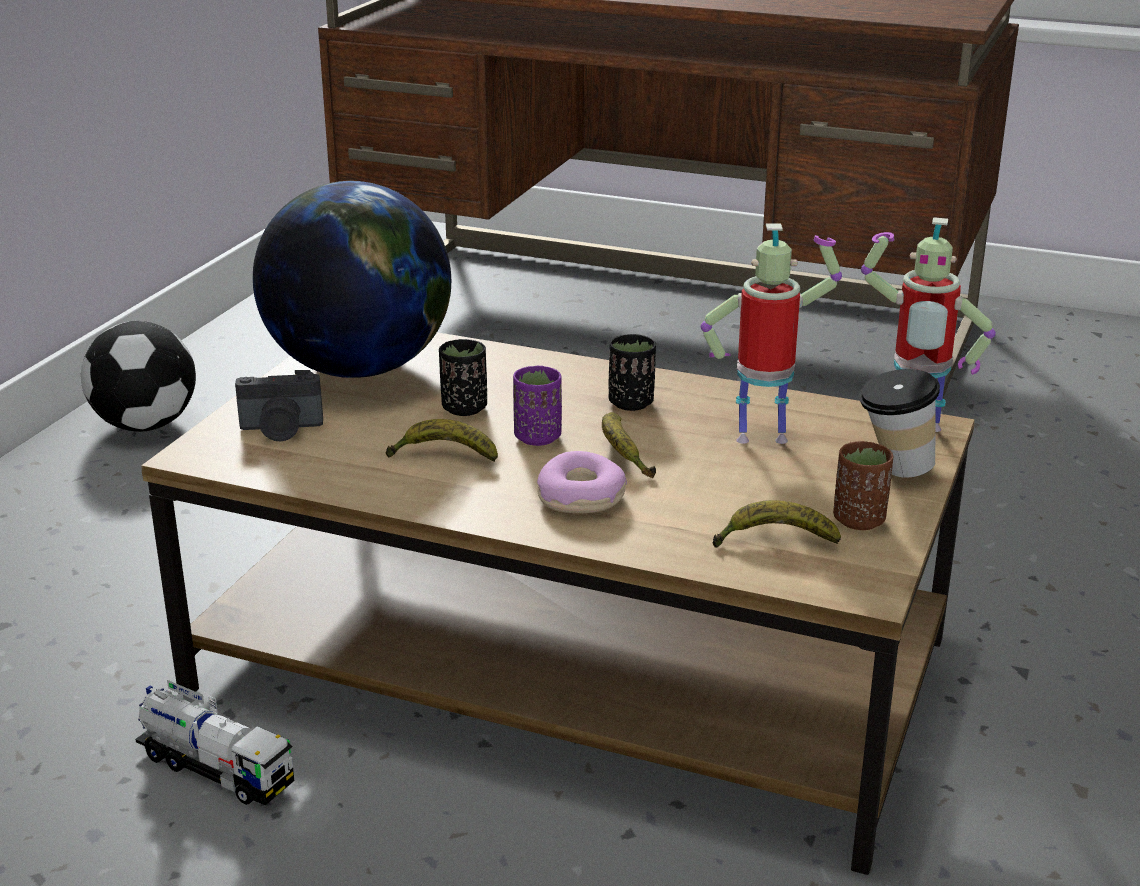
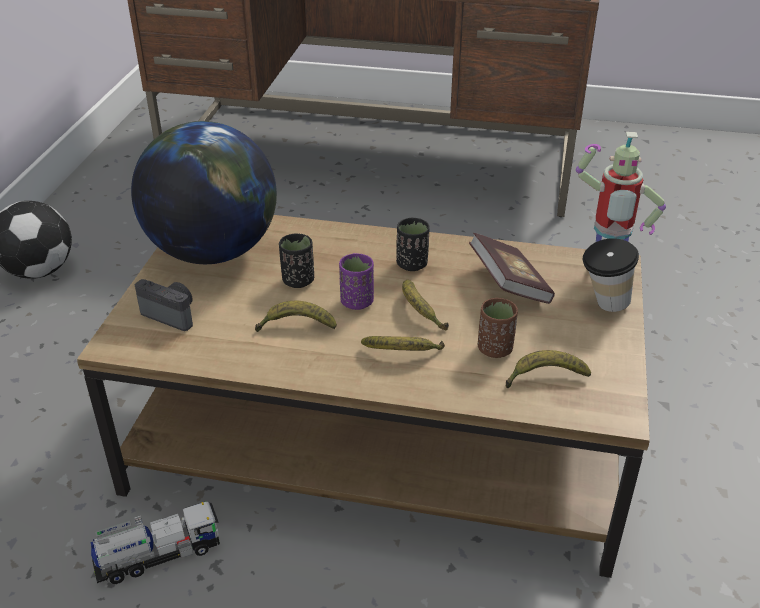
camera: 10 degrees left, 10 degrees up
toy truck [136,680,294,805] -> toy truck turned 45 degrees counterclockwise [90,501,220,584]
camera [235,370,323,441] -> camera turned 135 degrees counterclockwise [135,279,193,331]
donut [537,451,627,513] -> banana [361,336,445,351]
toy robot [701,224,842,444] -> book [469,233,555,304]
brown cup [833,441,893,530] -> brown cup moved to [478,298,518,358]

